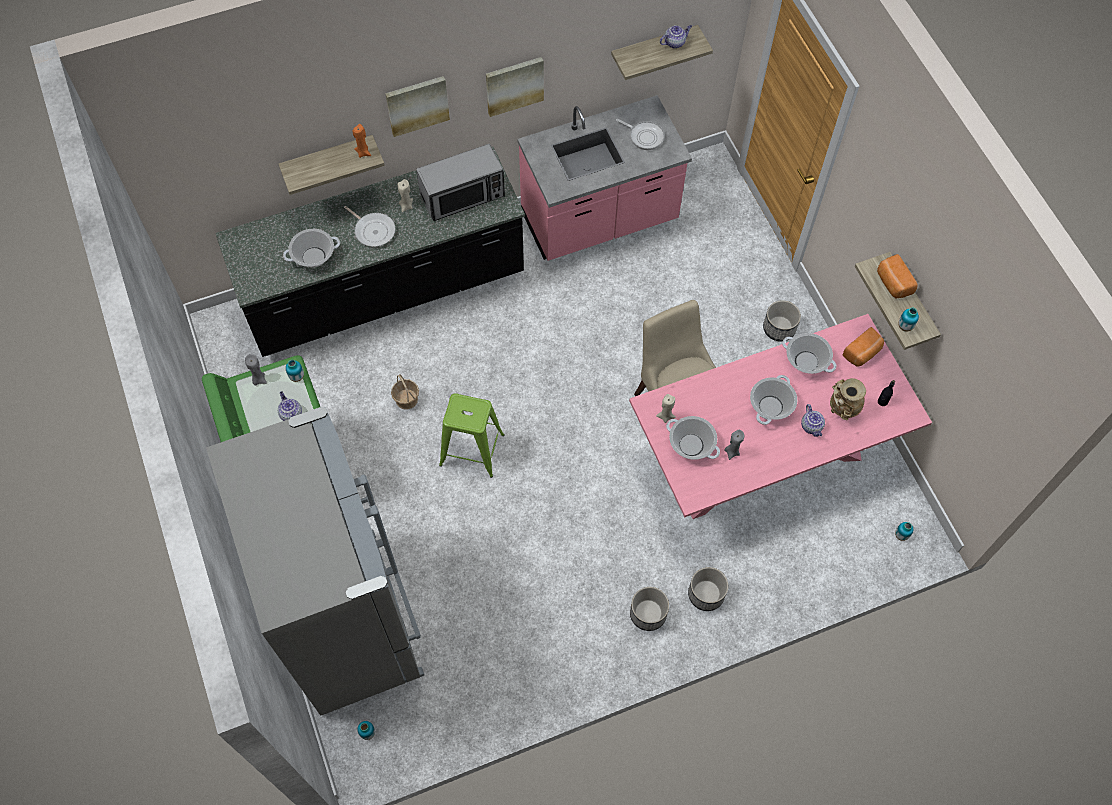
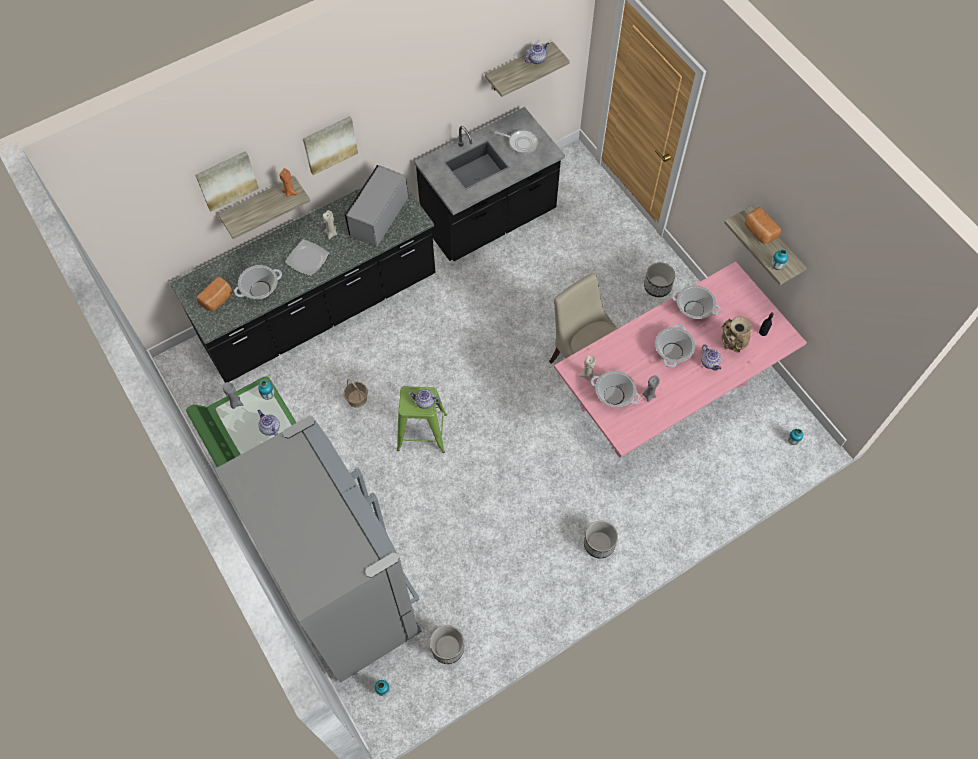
camera: 10 degrees left, 0 degrees up
frying pan [344,206,395,247] -> plate [285,239,329,276]
microwave [416,144,505,221] -> microwave turned 150 degrees clockwise [345,165,408,247]
picture [486,57,544,117] -> picture moved to [195,151,259,212]
pink counter [517,95,692,261] -> black counter [414,107,565,261]
planter [688,567,728,611] -> planter moved to [430,625,464,664]
bread [842,327,884,366] -> bread moved to [196,276,233,312]
none -> teapot [409,389,441,409]

